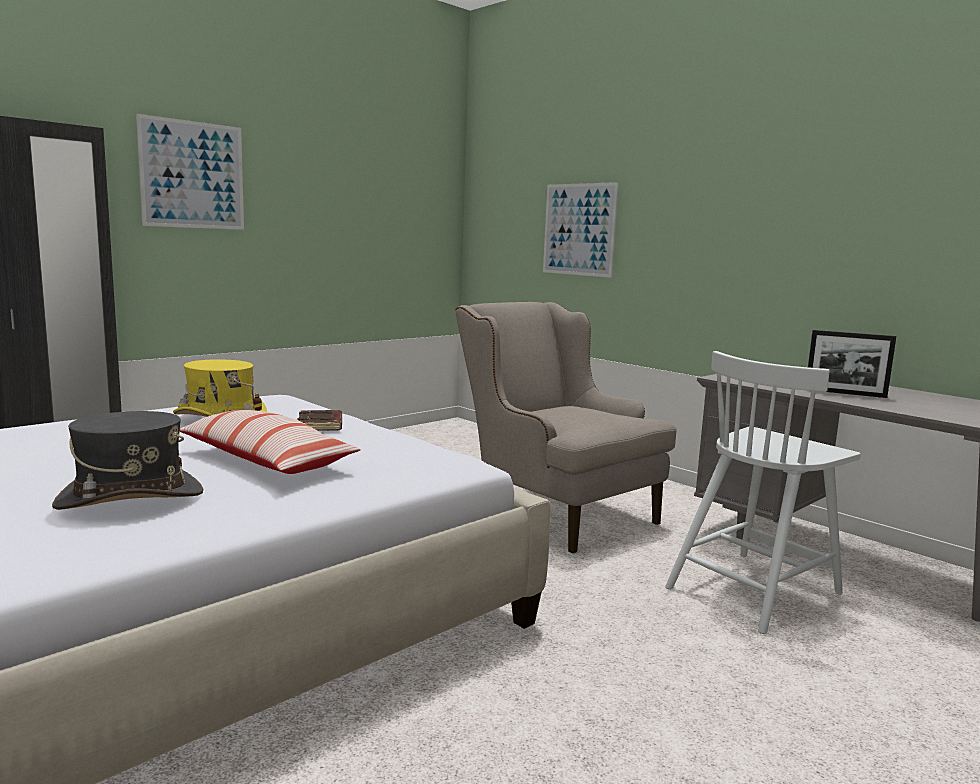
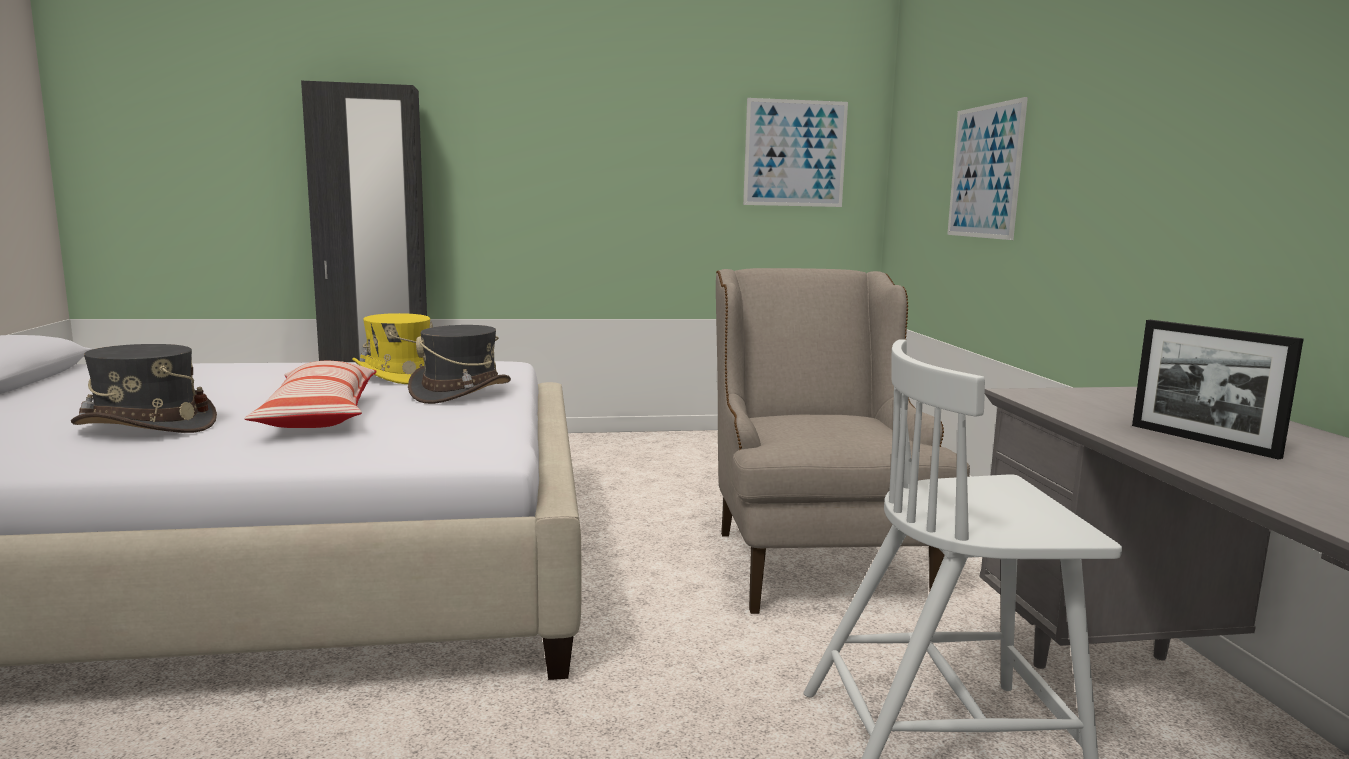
camera: 35 degrees right, 0 degrees up
picture [136,114,244,230] -> picture moved to [743,98,848,207]
brown book [297,410,342,431] -> grey hat [408,325,511,404]

